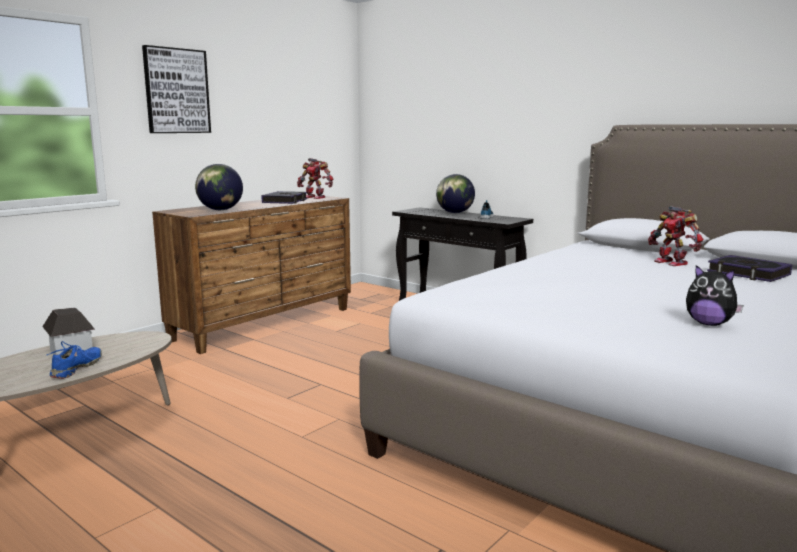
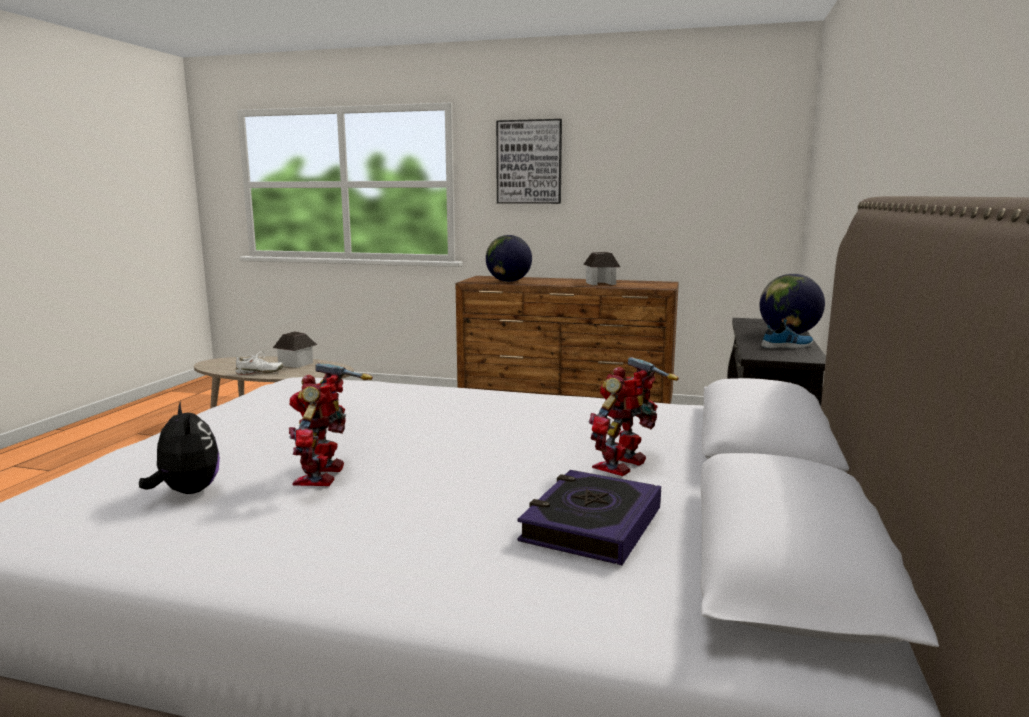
camera: 65 degrees right, 0 degrees up
blue shoe [47,341,102,379] -> white shoe [235,351,284,375]
book [262,191,307,204] -> toy house [584,252,620,285]
toy robot [297,158,333,199] -> toy robot moved to [289,363,372,486]
plush toy [686,265,744,326] -> plush toy turned 135 degrees clockwise [139,401,220,494]

